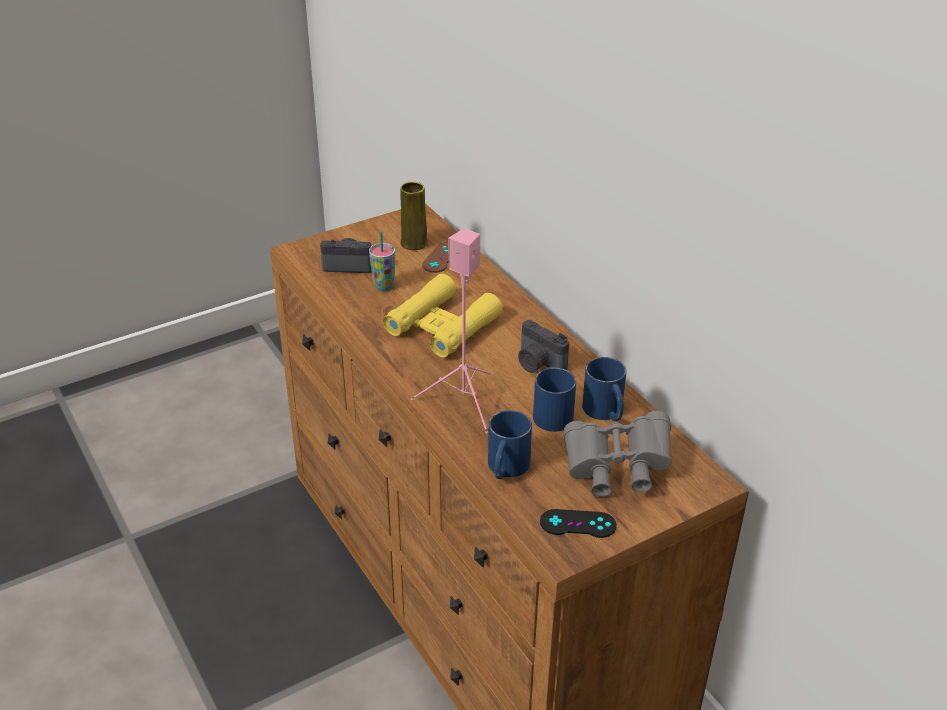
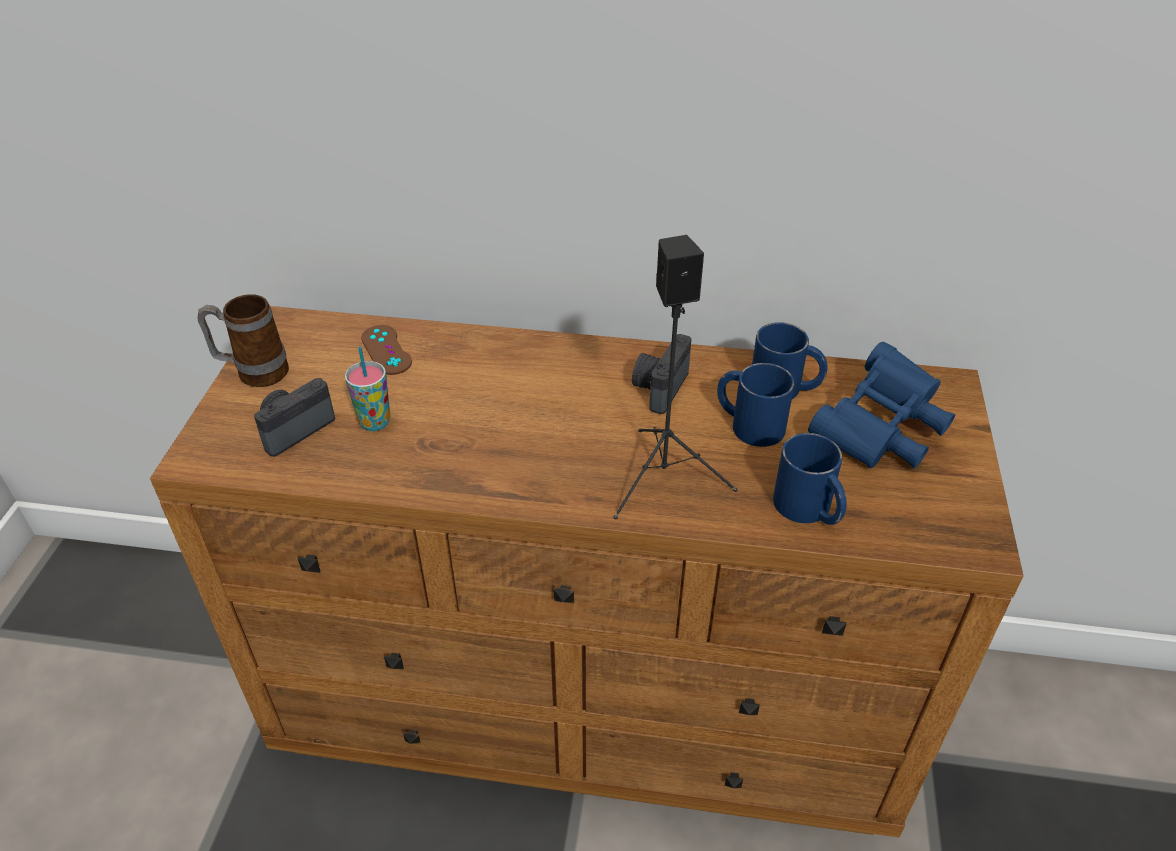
camera: 50 degrees left, 5 degrees up
yellow binoculars [383,274,503,357] -> none
yellow vase [400,182,428,250] -> none
pink speaker [411,228,493,434] -> black speaker [613,235,738,519]
camera [518,320,569,373] -> camera turned 120 degrees clockwise [632,334,691,414]
black game controller [540,509,617,538] -> none
grey binoculars [564,411,672,497] -> blue binoculars [808,342,955,469]
none -> mug [198,294,289,387]

